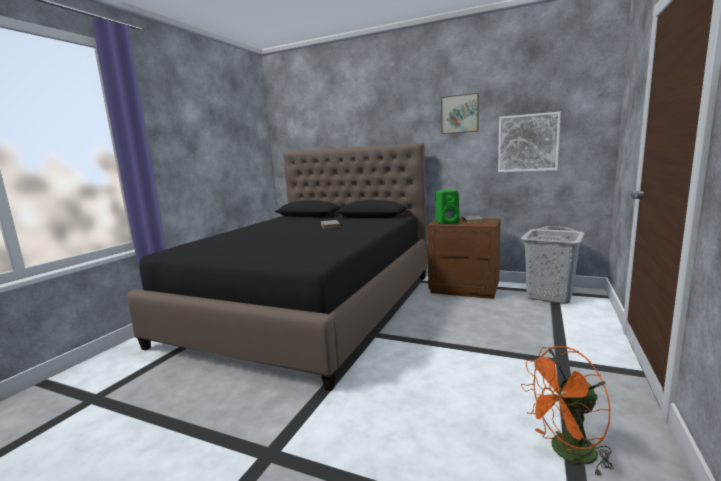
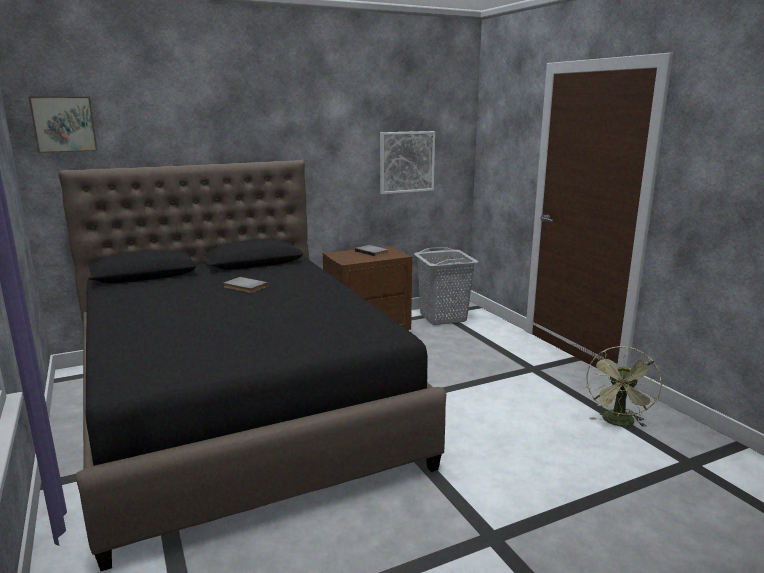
camera: 50 degrees left, 5 degrees up
green speaker [435,190,460,224] -> none
picture [441,93,479,134] -> picture moved to [29,97,97,153]
orange fan [521,346,613,478] -> green fan [587,346,662,427]

